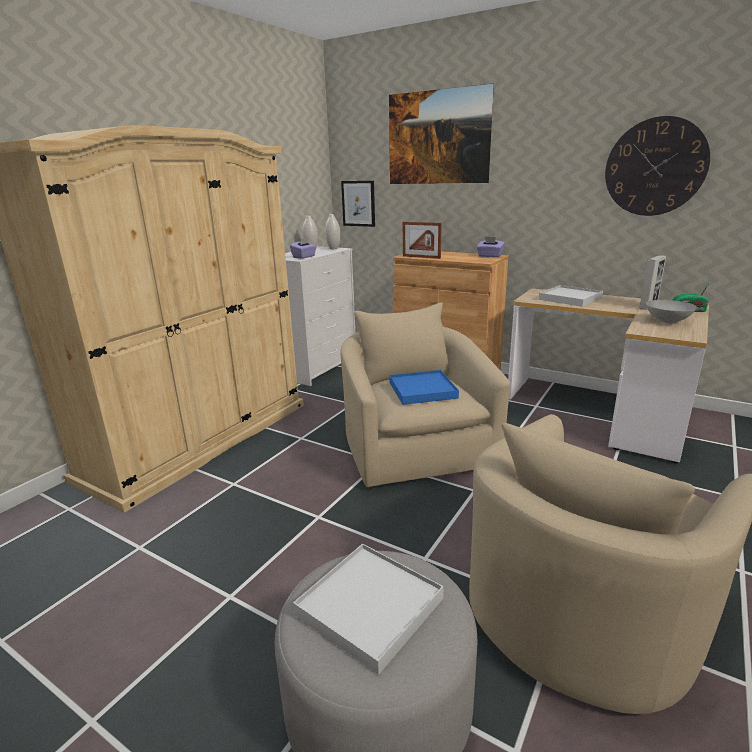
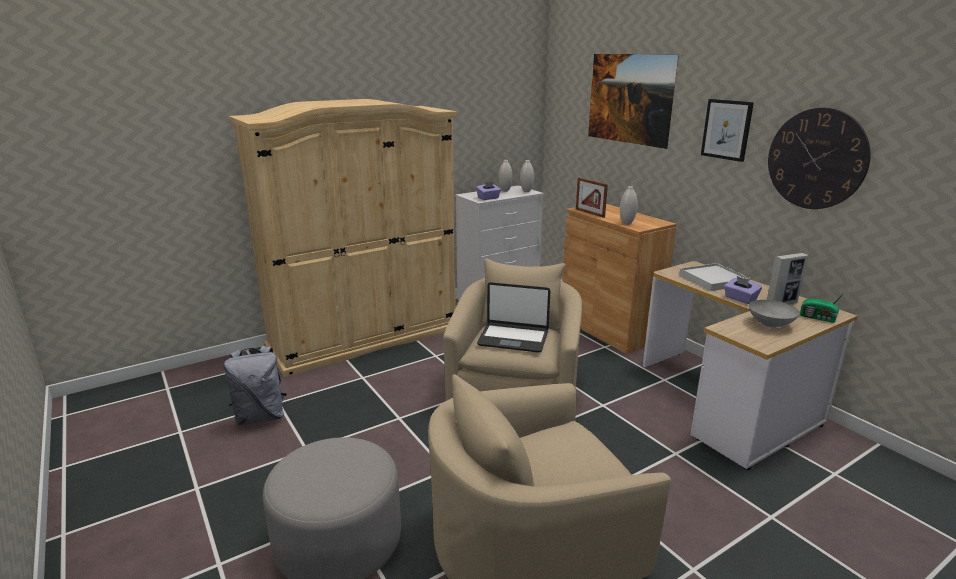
camera: 25 degrees right, 0 degrees up
white tray [293,543,444,675] -> none
picture [341,181,375,227] -> picture moved to [701,99,754,162]
blue tray [389,370,459,405] -> laptop [477,282,550,353]
purple tissue box [477,236,505,257] -> purple tissue box moved to [724,276,762,304]
none -> grey backpack [224,346,287,425]
none -> white vase [620,186,638,224]

